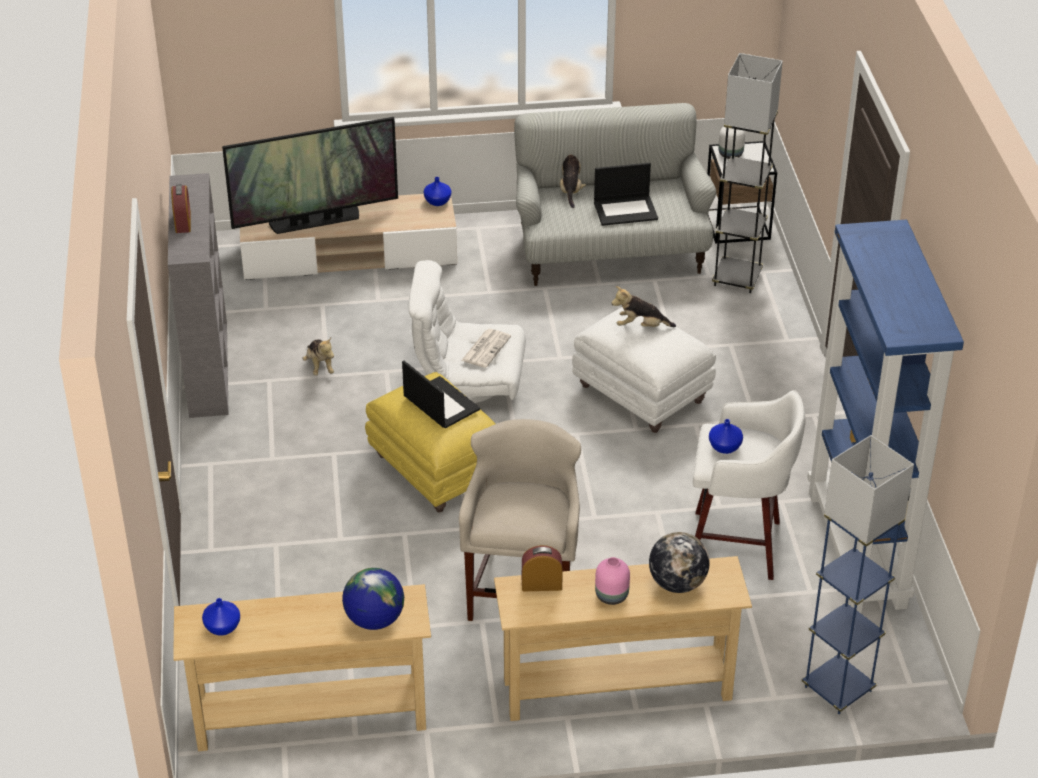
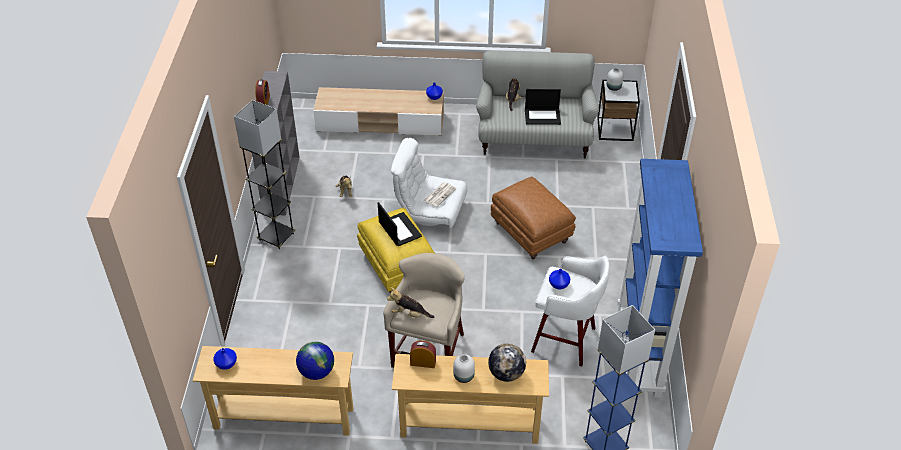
camera: 10 degrees right, 5 degrees up
television [222,117,398,234] -> none
white ottoman [572,307,716,433] -> brown ottoman [491,177,576,259]
pink vase [595,557,630,605] -> white vase [453,354,475,383]
plush toy [611,286,676,327] -> plush toy moved to [387,287,435,318]
grey floor lamp [712,53,783,293] -> grey floor lamp moved to [234,100,295,249]

